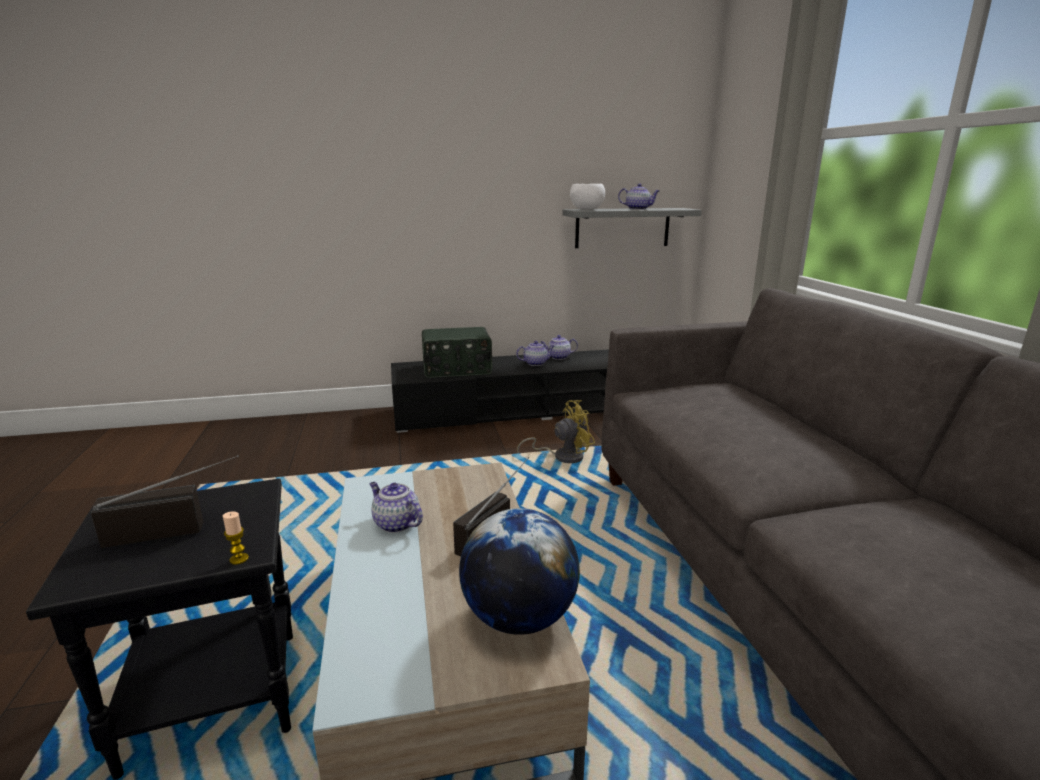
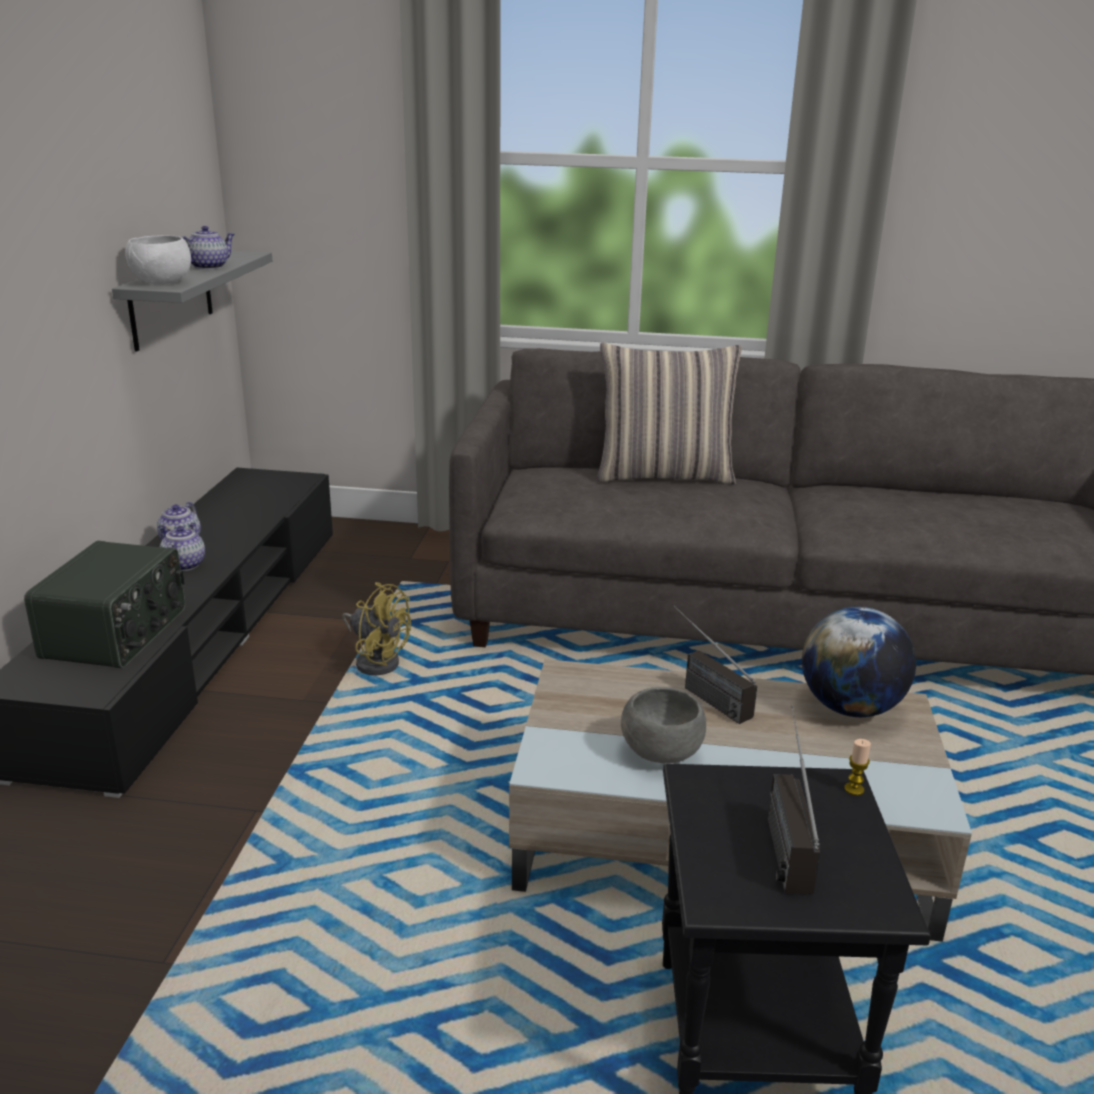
camera: 70 degrees left, 5 degrees up
teapot [369,482,423,533] -> grey bowl [621,687,706,763]
yellow fan [517,400,595,463] -> yellow fan turned 120 degrees clockwise [342,582,411,675]
none -> pillow [597,343,742,484]

